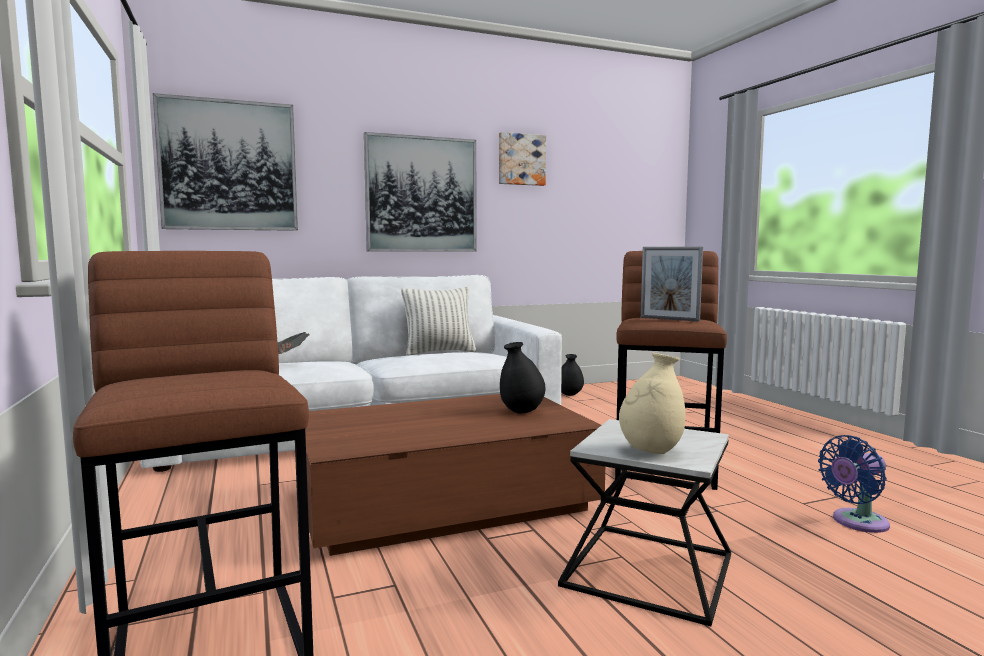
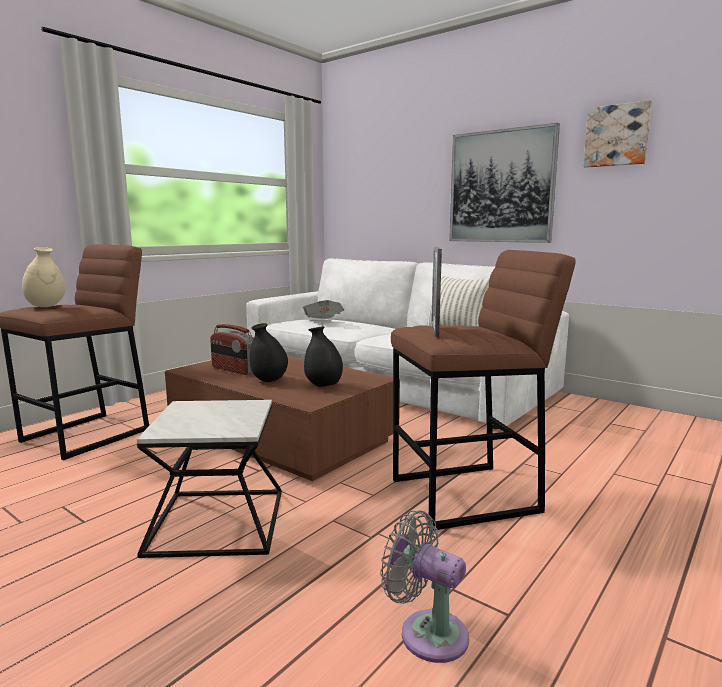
camera: 60 degrees right, 5 degrees up
picture [153,93,298,231] -> none
black vase [561,354,584,396] -> black vase moved to [250,323,288,382]
beige vase [619,352,685,454] -> beige vase moved to [22,247,66,307]
blue fan [818,435,890,533] -> grey fan [380,510,469,663]
none -> radio [210,324,254,375]

